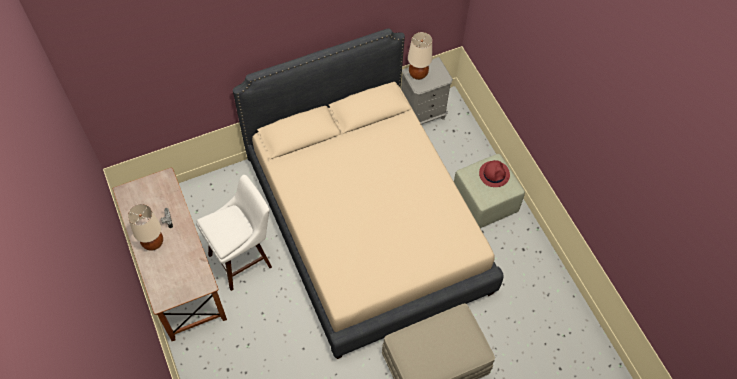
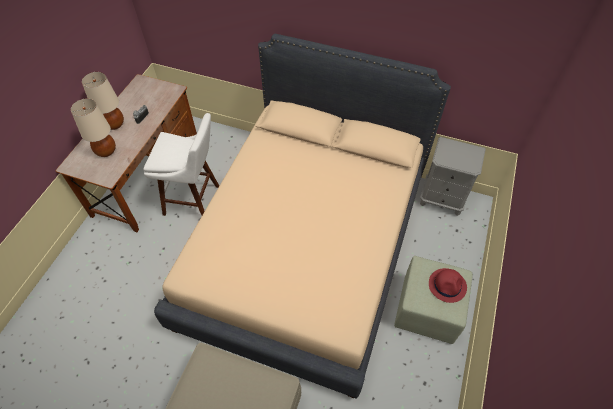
camera: 45 degrees right, 5 degrees down
beige table lamp [408,32,432,80] -> beige table lamp moved to [71,99,116,157]

